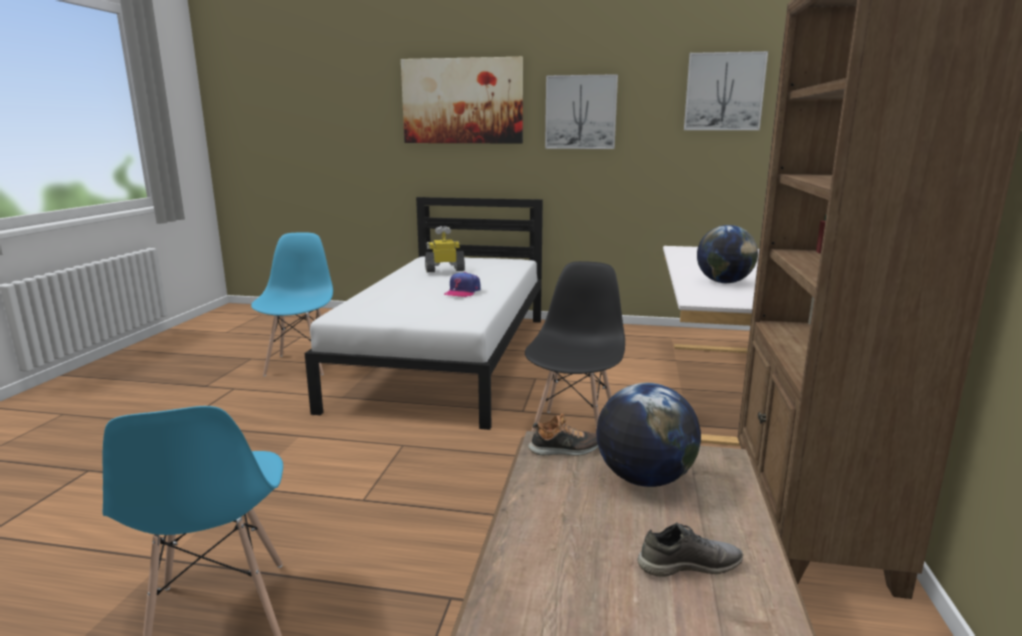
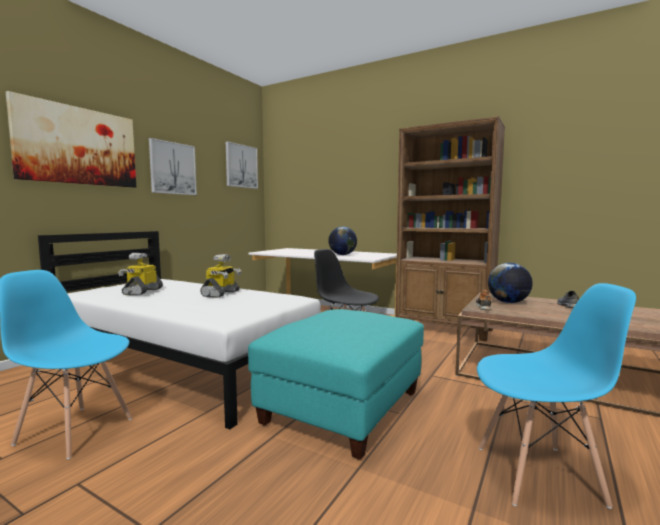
camera: 70 degrees left, 10 degrees down
cap [444,272,481,297] -> toy robot [200,254,242,298]
none -> turquoise ottoman [248,309,424,460]

